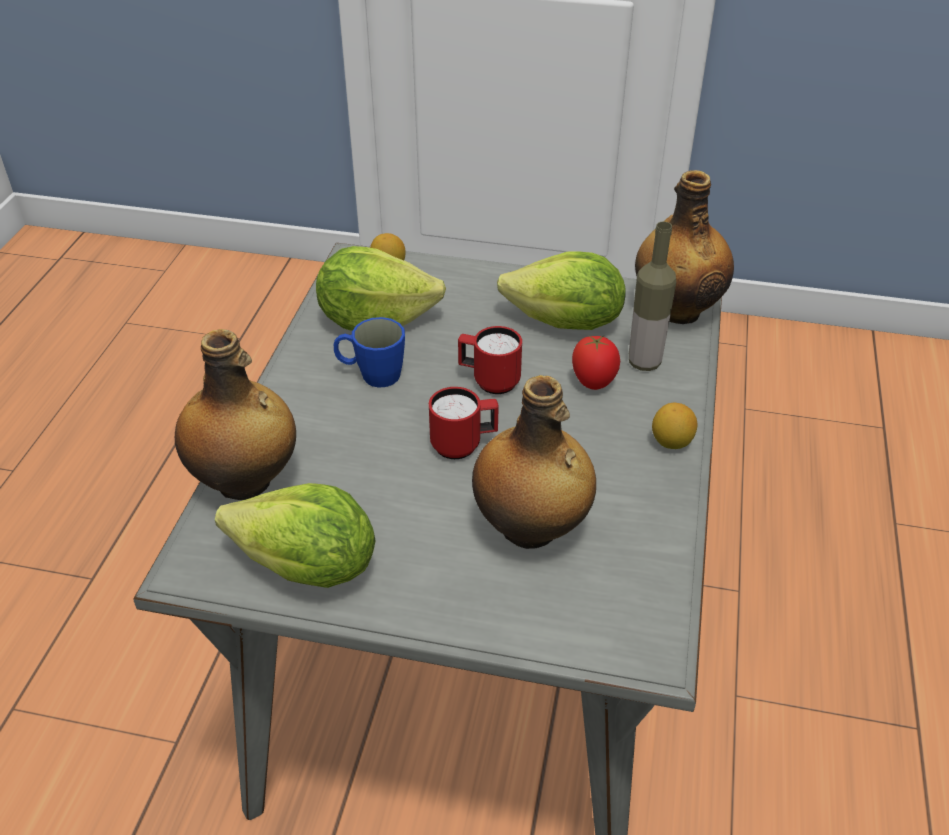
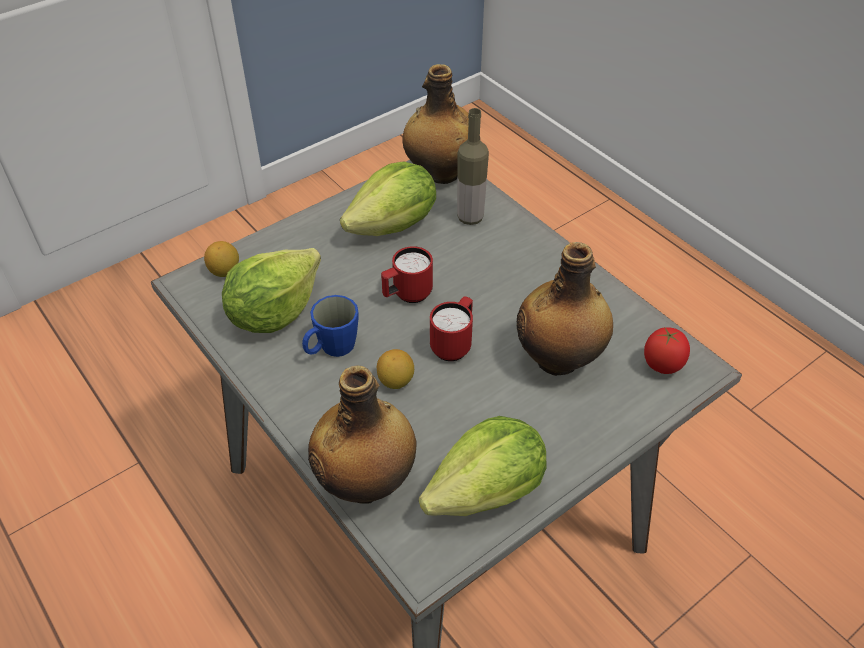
camera: 50 degrees left, 5 degrees up
tomato [572,335,620,390] -> tomato moved to [644,327,690,374]
lemon [652,402,698,449] -> lemon moved to [377,349,414,389]

